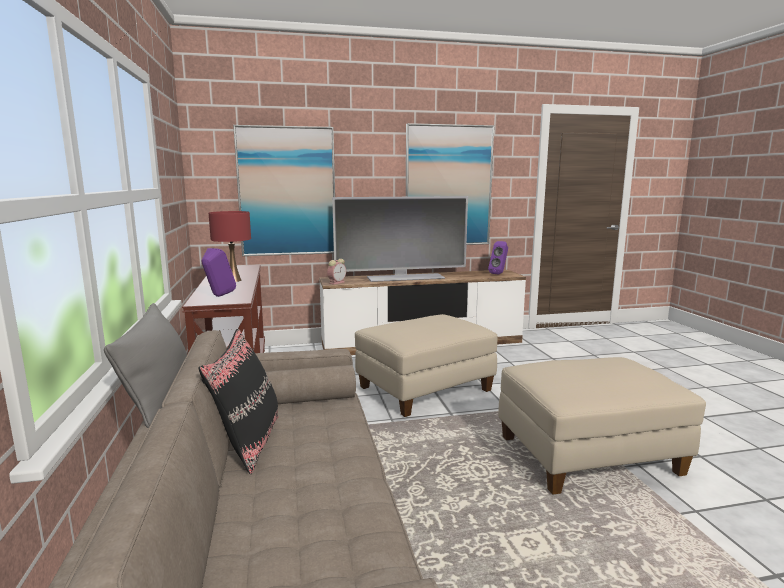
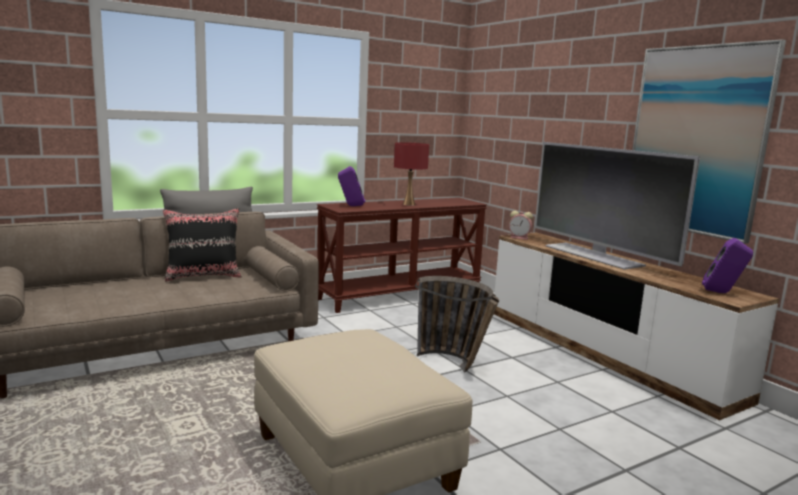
camera: 70 degrees right, 0 degrees up
picture [233,125,335,256] -> none
beige ottoman [355,314,497,417] -> basket [415,276,499,373]

